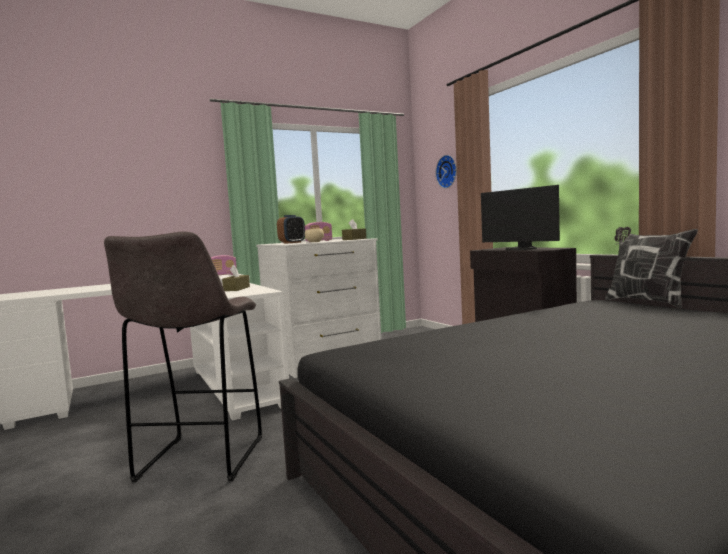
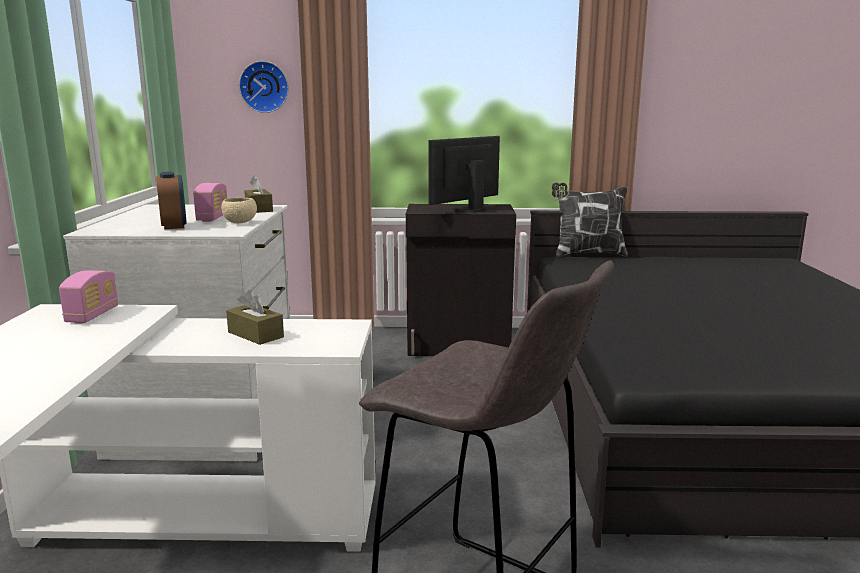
camera: 60 degrees left, 10 degrees up
monitor [481,185,560,250] -> monitor turned 150 degrees clockwise [428,136,500,213]

